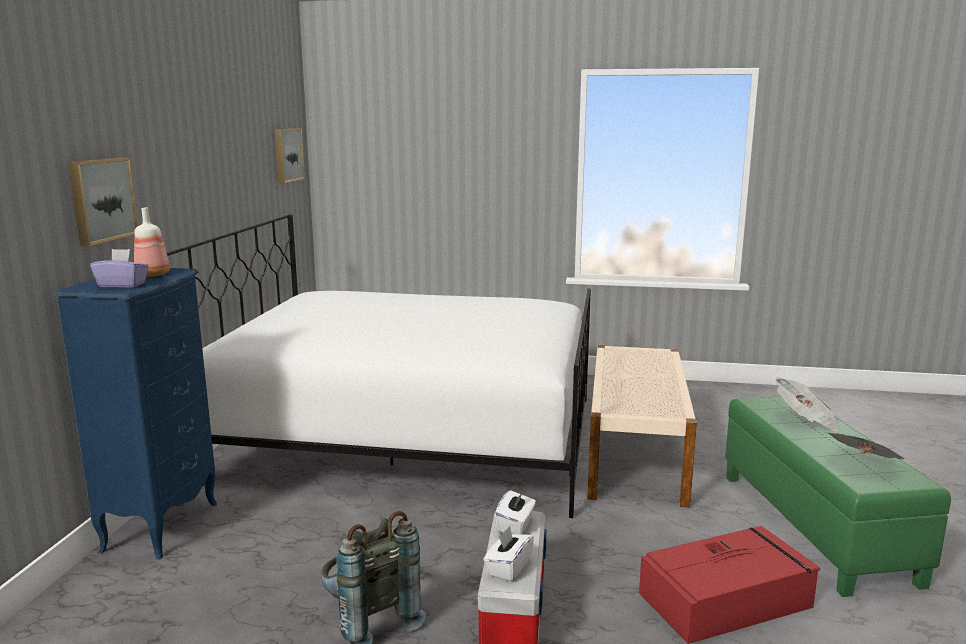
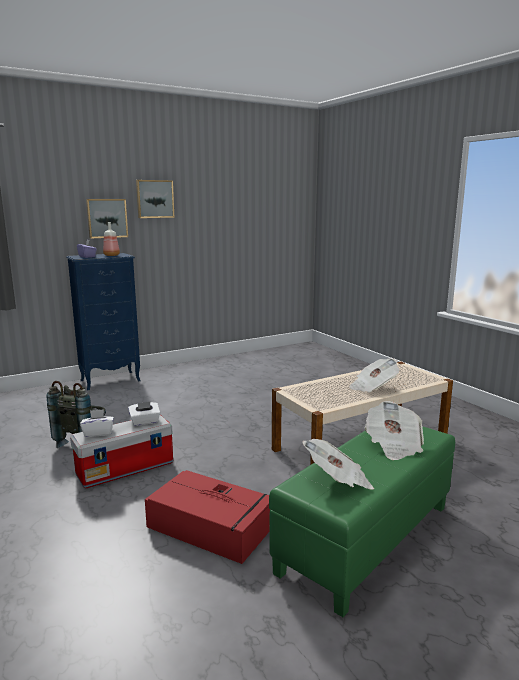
camera: 50 degrees right, 0 degrees up
white bed [167,214,591,518] -> none
picture [274,128,305,183] -> picture moved to [136,180,175,218]
none -> newspaper [349,358,400,393]

